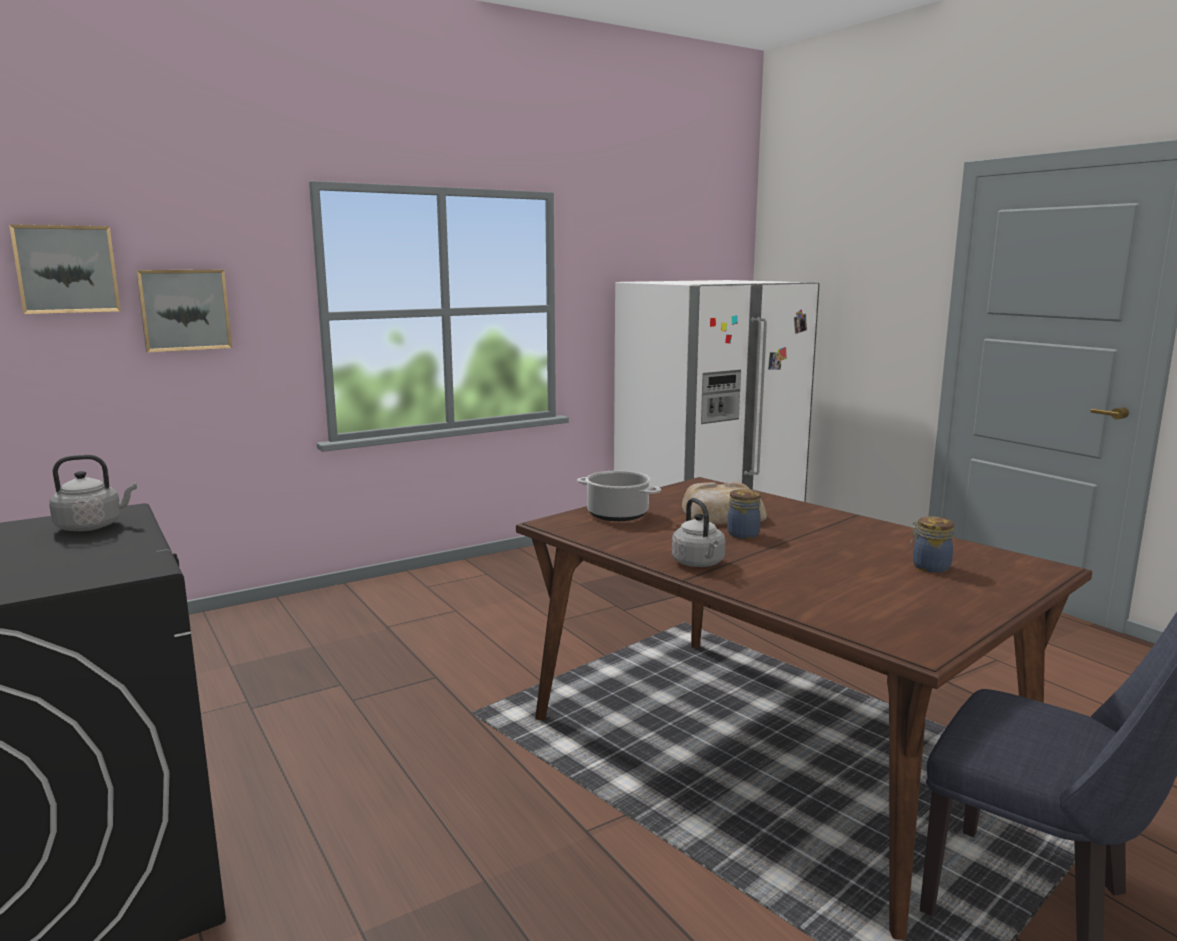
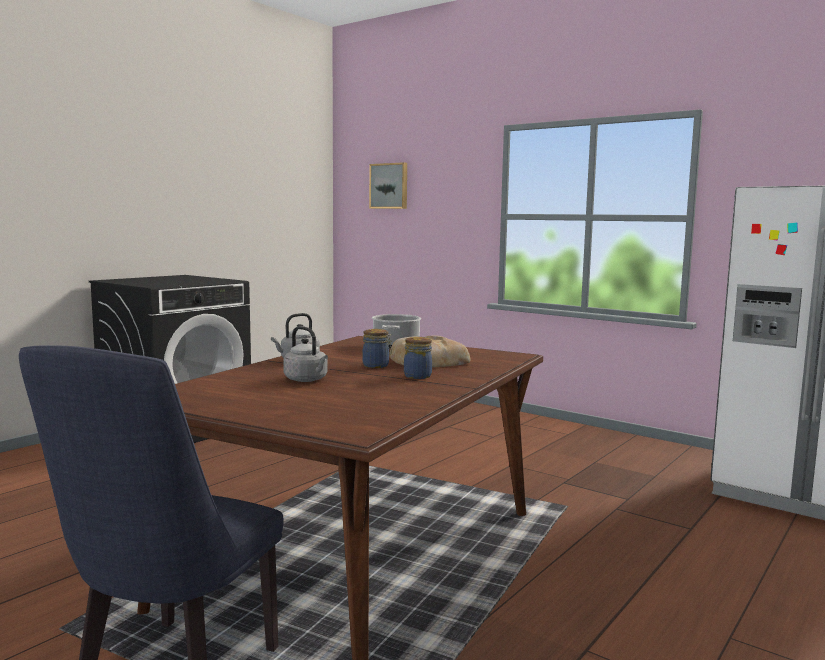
camera: 70 degrees right, 5 degrees down
grey kettle [49,455,137,531] -> grey kettle moved to [283,326,328,382]
picture [136,270,232,352] -> none
jar [909,516,955,573] -> jar moved to [404,337,432,379]

